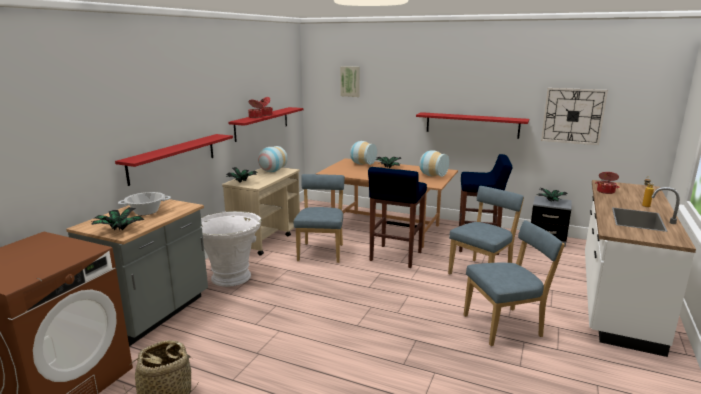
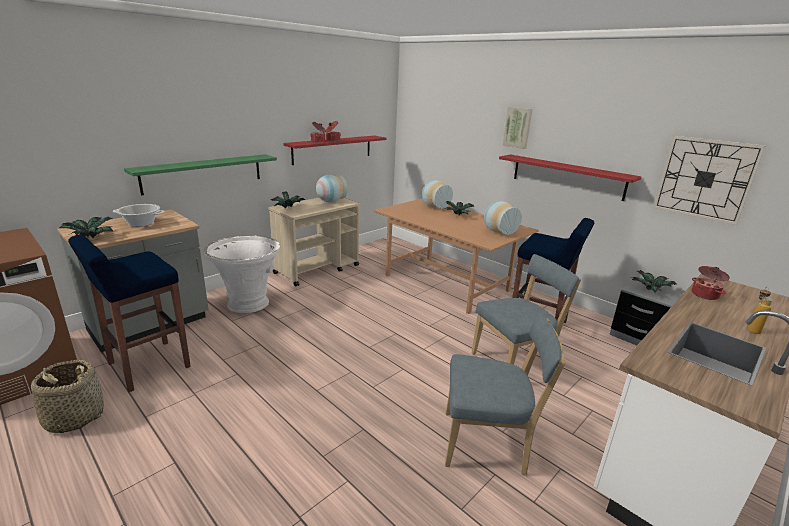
camera: 20 degrees right, 5 degrees up
red shelf [115,134,233,186] -> green shelf [124,154,277,195]
blue chair [294,174,345,263] -> none
picture [340,66,360,97] -> picture moved to [502,107,532,149]
blue stool [368,167,427,268] -> blue stool moved to [68,234,191,392]

